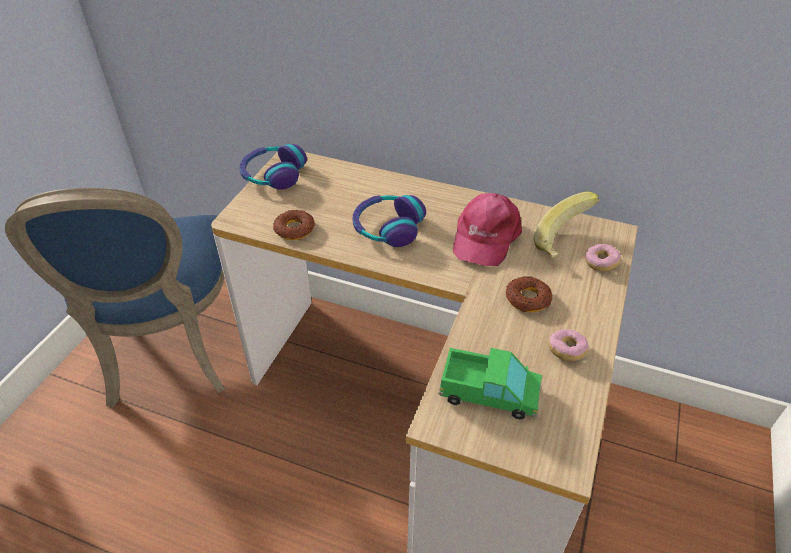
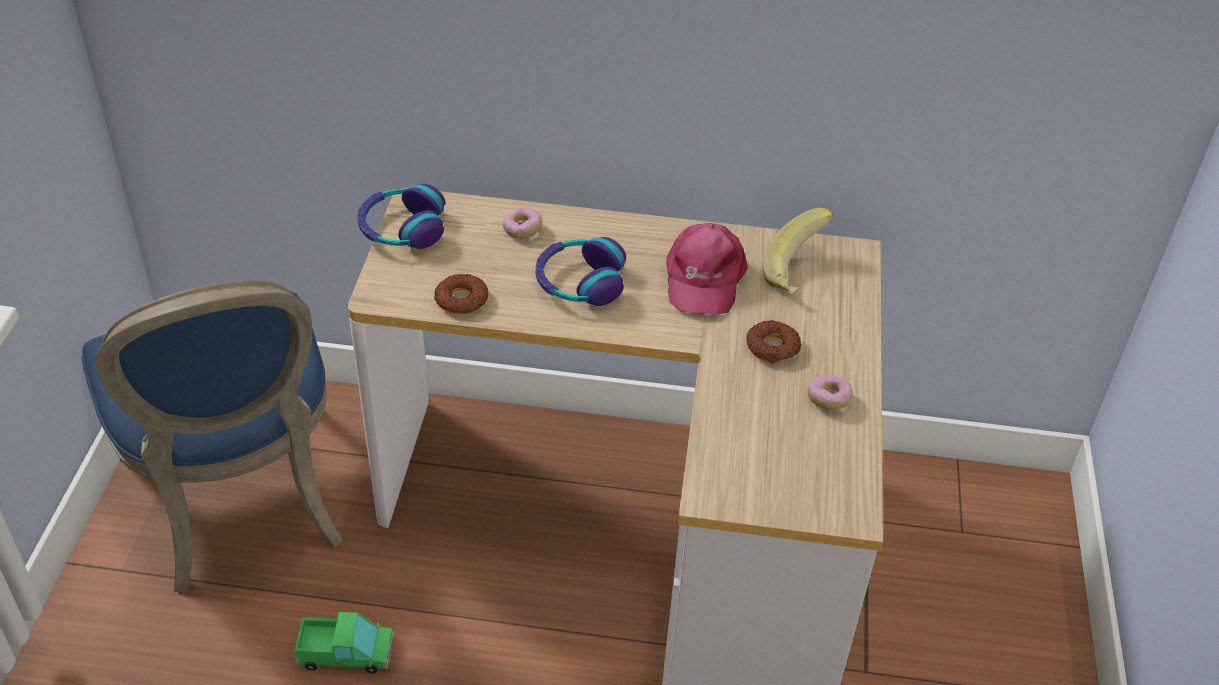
camera: 15 degrees left, 0 degrees up
toy truck [439,348,542,420] -> toy truck moved to [294,612,394,674]
donut [585,244,621,271] -> donut moved to [503,207,542,239]

